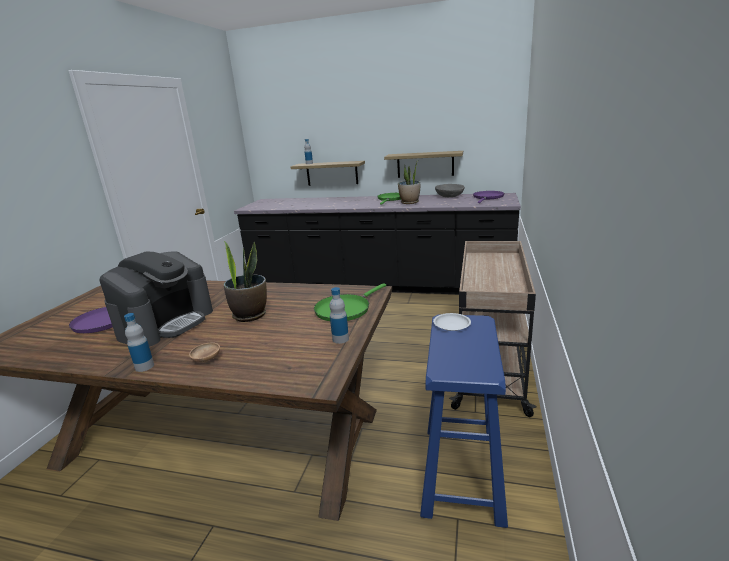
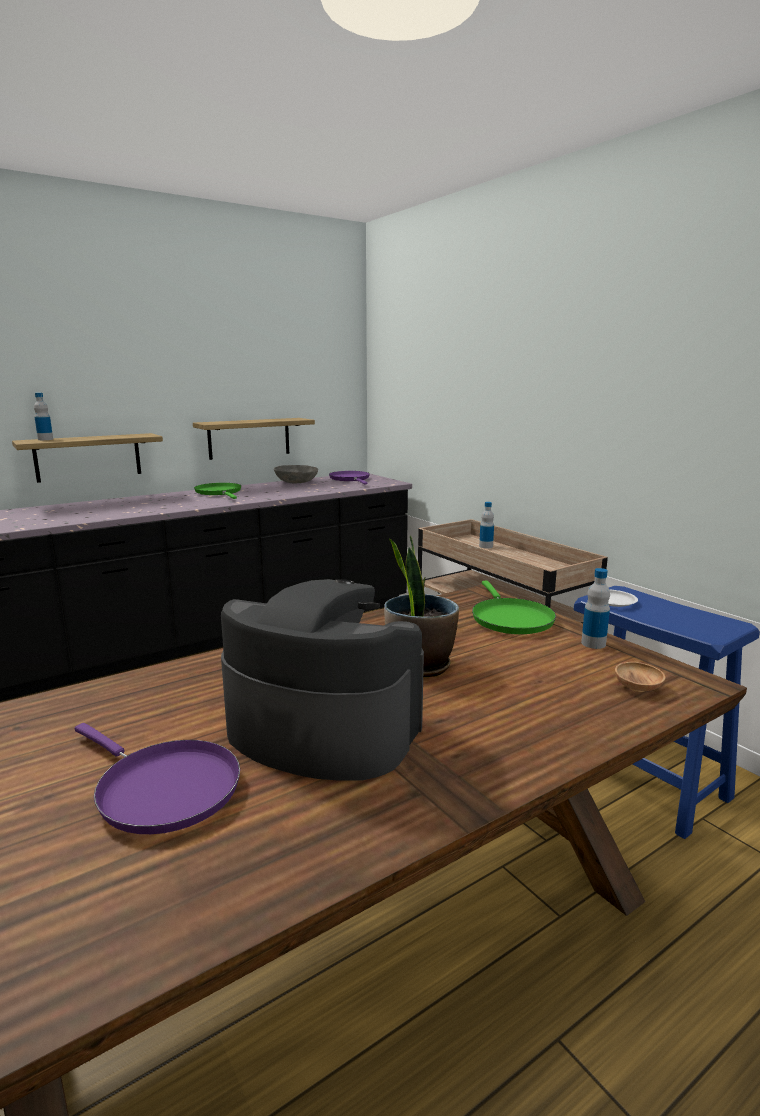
camera: 50 degrees left, 5 degrees down
coffee machine [99,251,213,347] -> coffee machine turned 45 degrees counterclockwise [221,579,424,781]
bottle [124,313,154,372] -> bottle moved to [479,502,494,549]
brown bowl [189,342,220,362] -> brown bowl moved to [615,662,665,692]
potted plant [398,162,420,204] -> none

